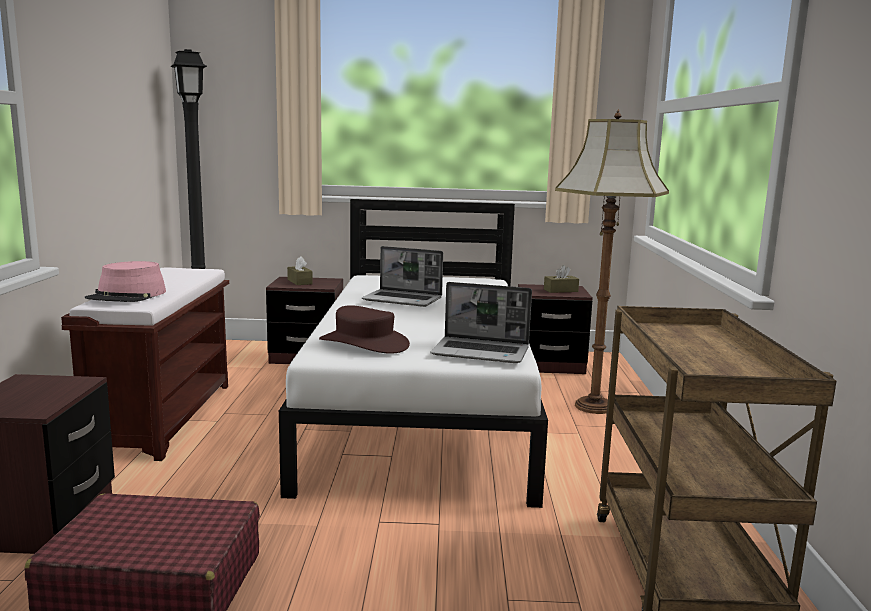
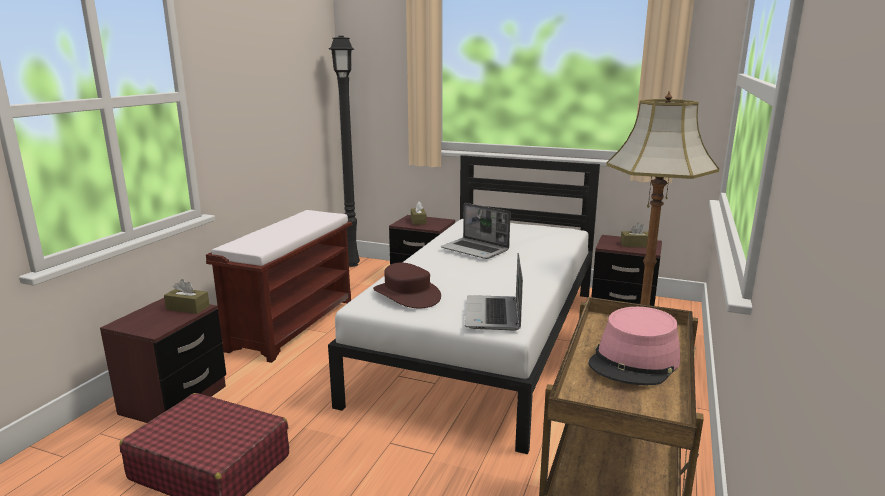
camera: 20 degrees right, 5 degrees up
pink hat [85,261,166,302] -> pink hat moved to [588,307,680,385]
laptop [431,282,532,363] -> laptop turned 60 degrees clockwise [465,253,523,331]
none -> brown tissue box [164,279,210,314]

